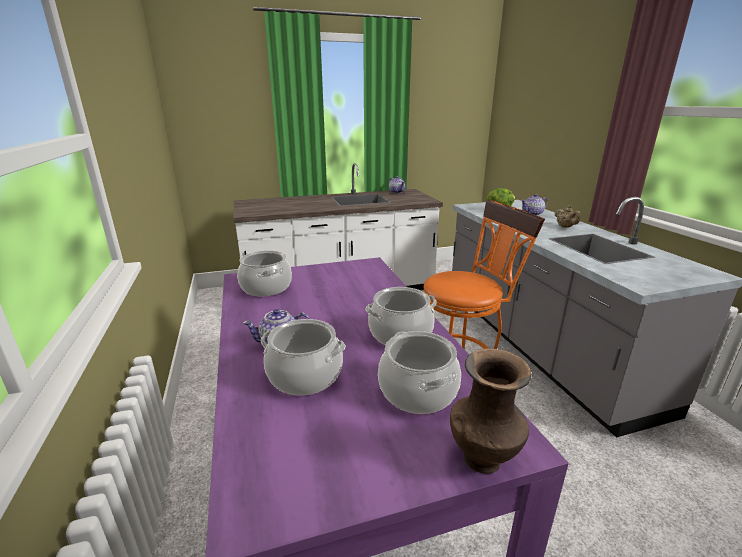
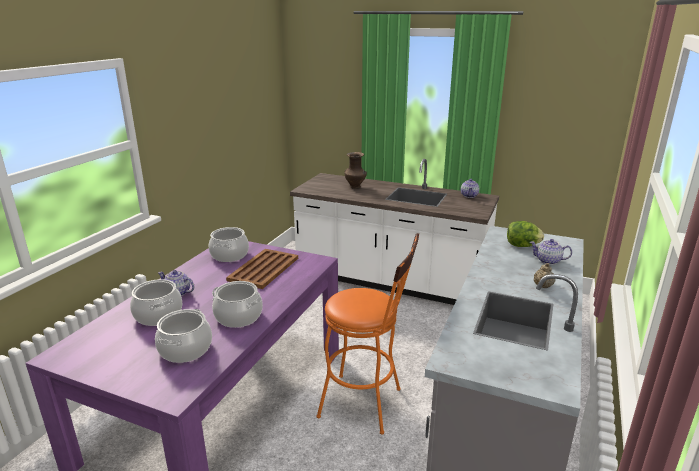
camera: 40 degrees right, 0 degrees up
brown vase [450,348,532,474] -> brown vase moved to [345,152,367,189]
none -> brown tray [226,249,298,289]

